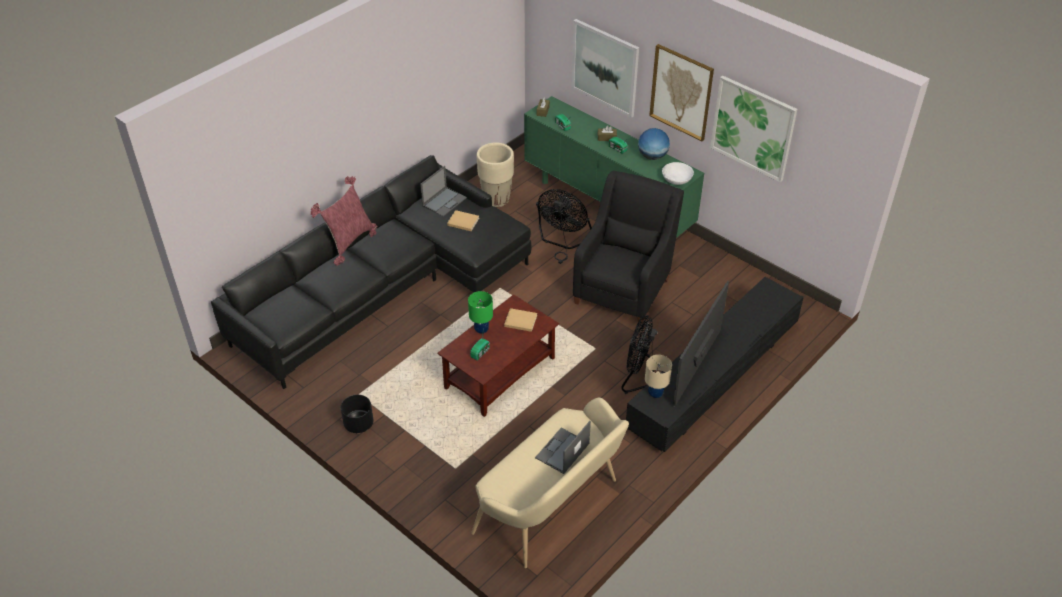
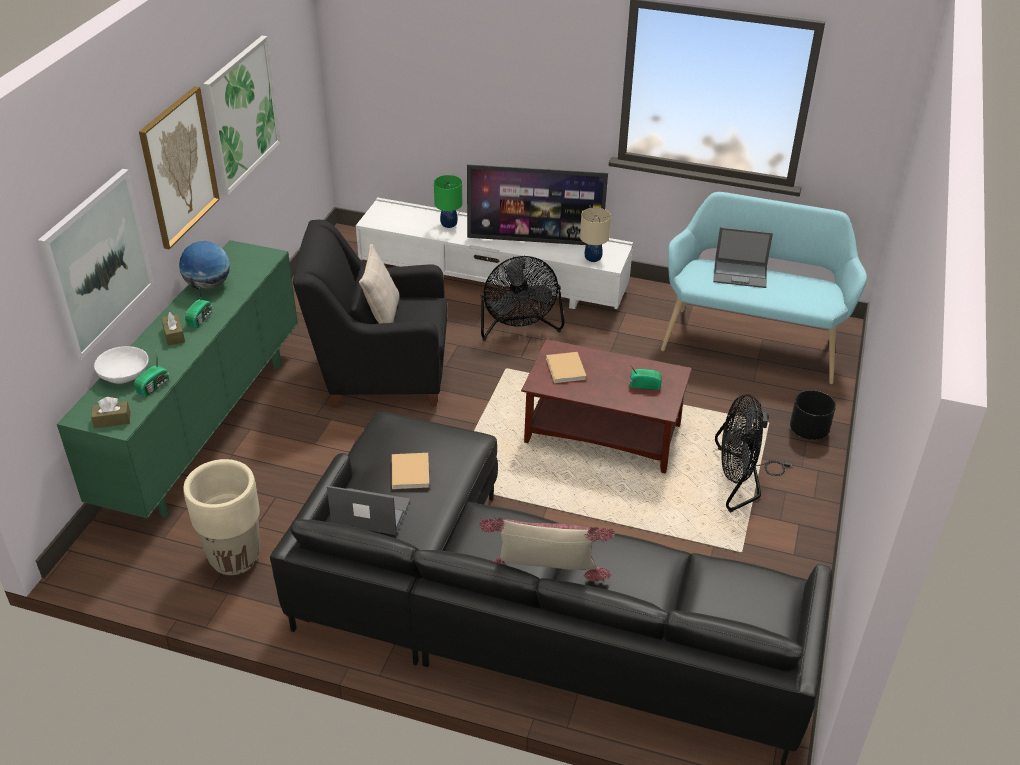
camera: 115 degrees left, 5 degrees down
black planter [341,395,374,433] -> black planter moved to [790,390,836,440]
green table lamp [468,291,493,333] -> green table lamp moved to [434,175,462,228]
beige bench [471,398,629,568] -> turquoise bench [661,192,867,384]
black fan [536,189,592,264] -> black fan moved to [715,394,792,513]
black tv stand [626,277,804,452] -> white tv stand [356,197,633,309]
white bowl [662,162,694,185] -> white bowl moved to [94,346,149,384]
none -> beige pillow [359,244,399,324]

